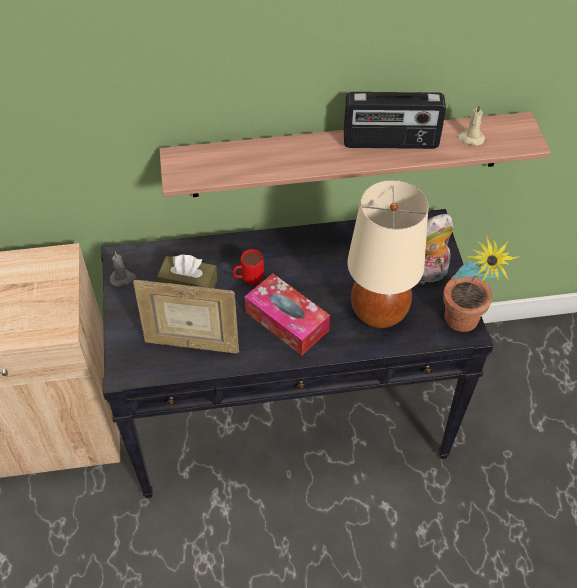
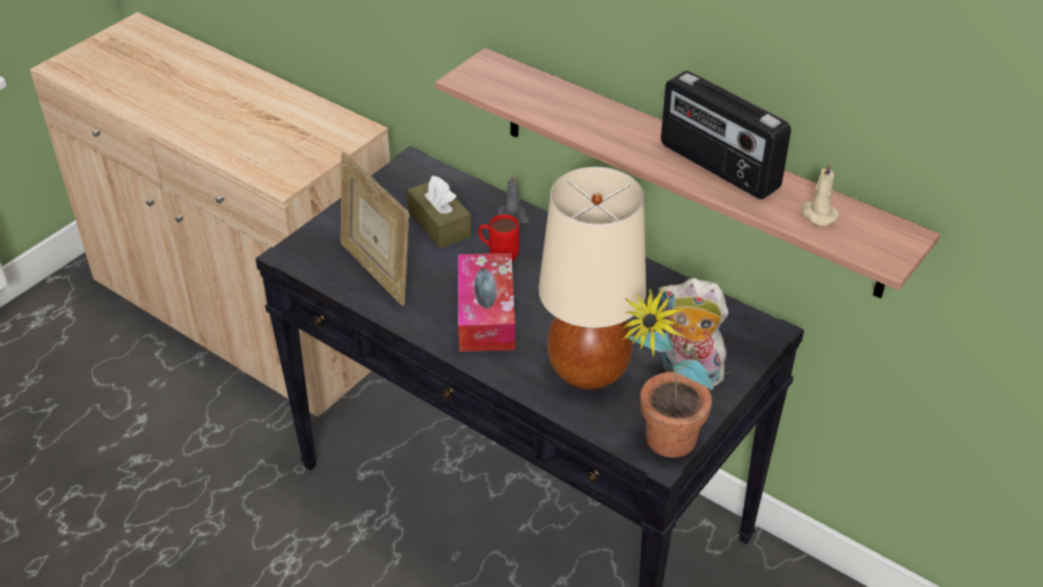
camera: 45 degrees right, 10 degrees down
grey candle [110,252,136,287] -> grey candle moved to [498,173,530,224]

